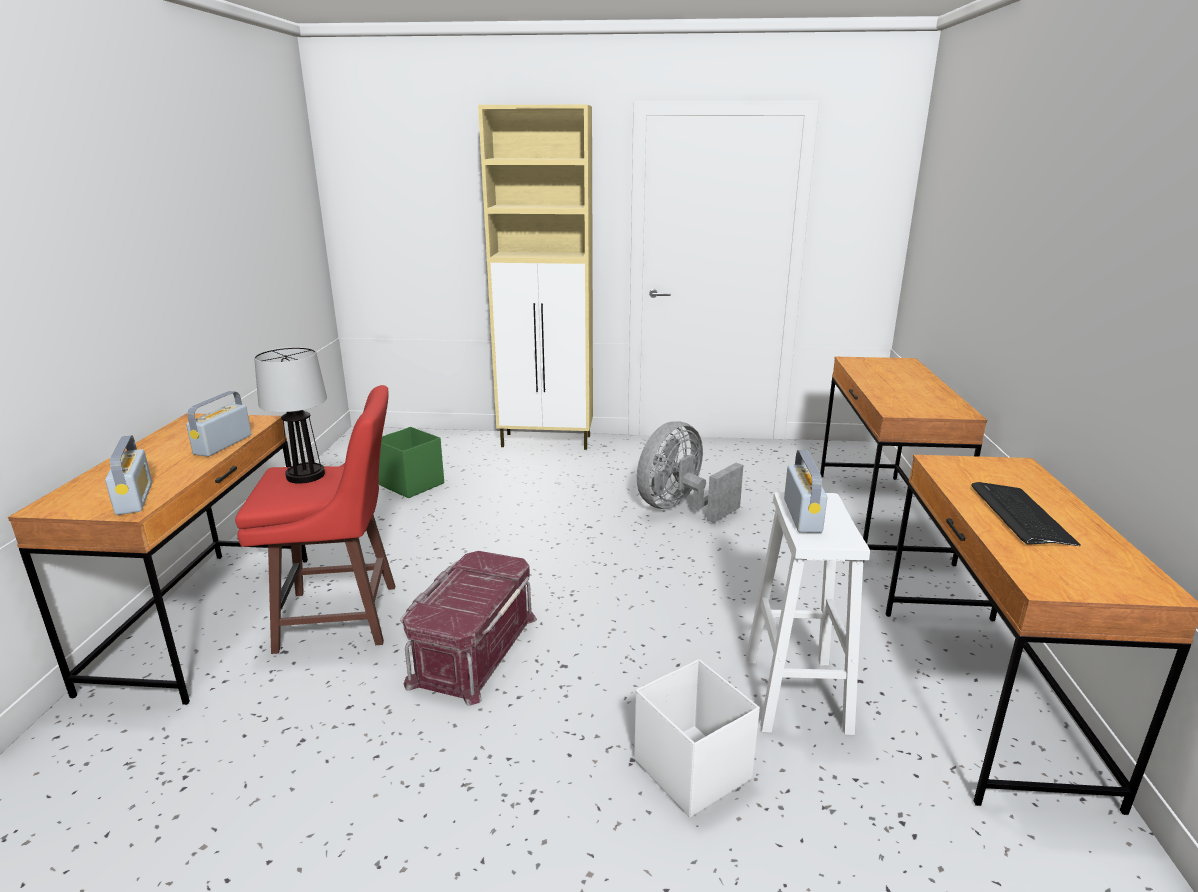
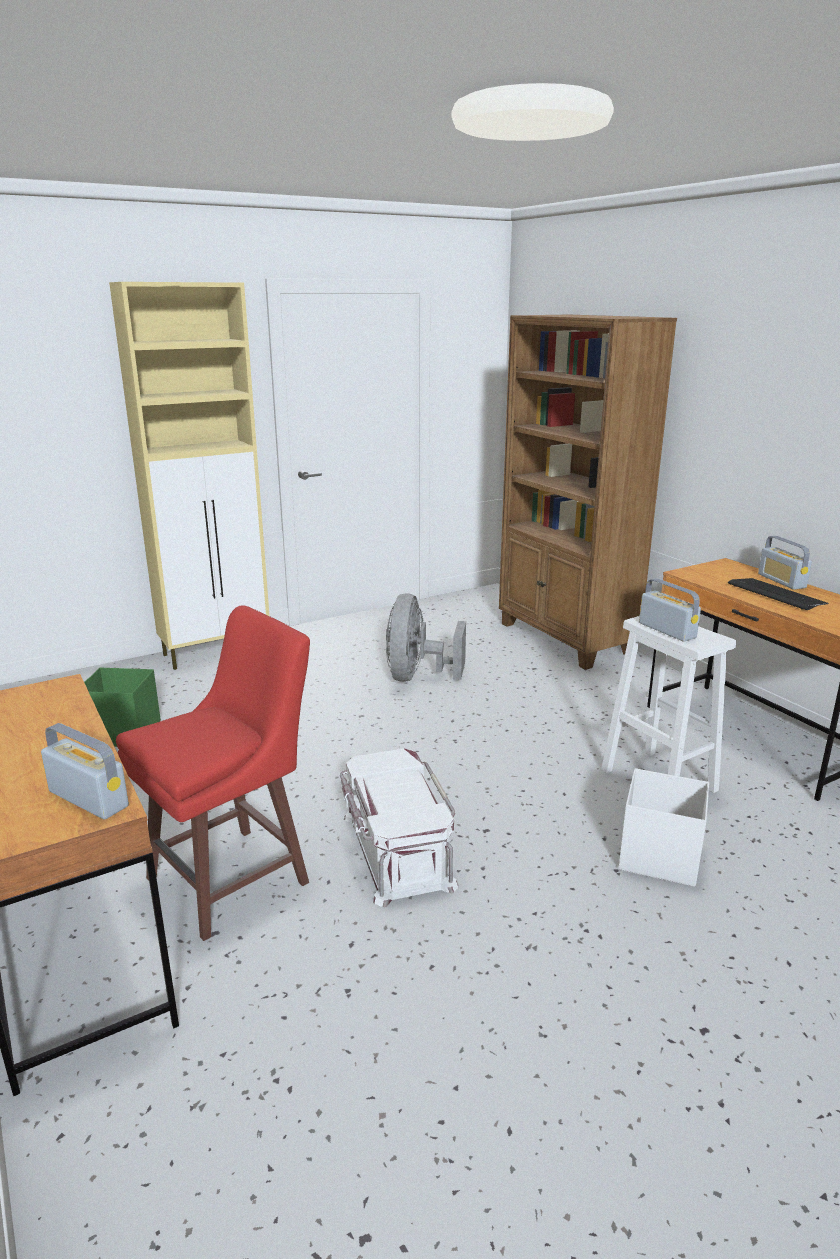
camera: 35 degrees left, 0 degrees up
radio [186,391,252,457] -> radio moved to [758,536,812,590]
table lamp [254,347,327,484] -> none
red storage box [400,551,537,706] -> white storage box [340,748,458,907]
brown desk [820,357,987,566] -> brown bookcase [499,315,677,670]

